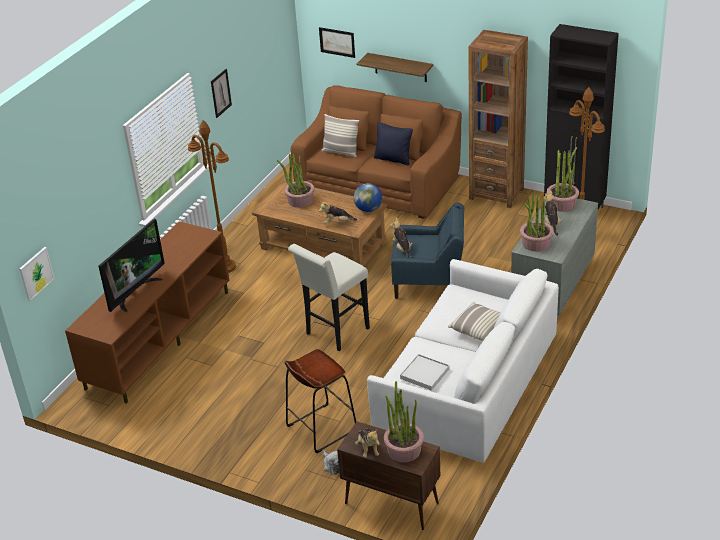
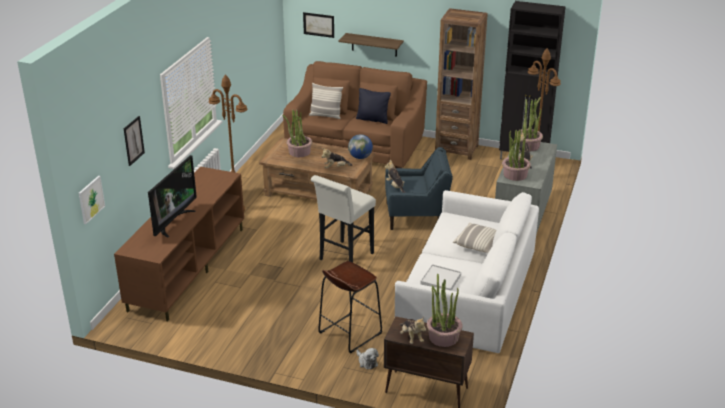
camera: 10 degrees left, 5 degrees down
picture [211,69,232,118] -> picture moved to [124,116,145,166]

